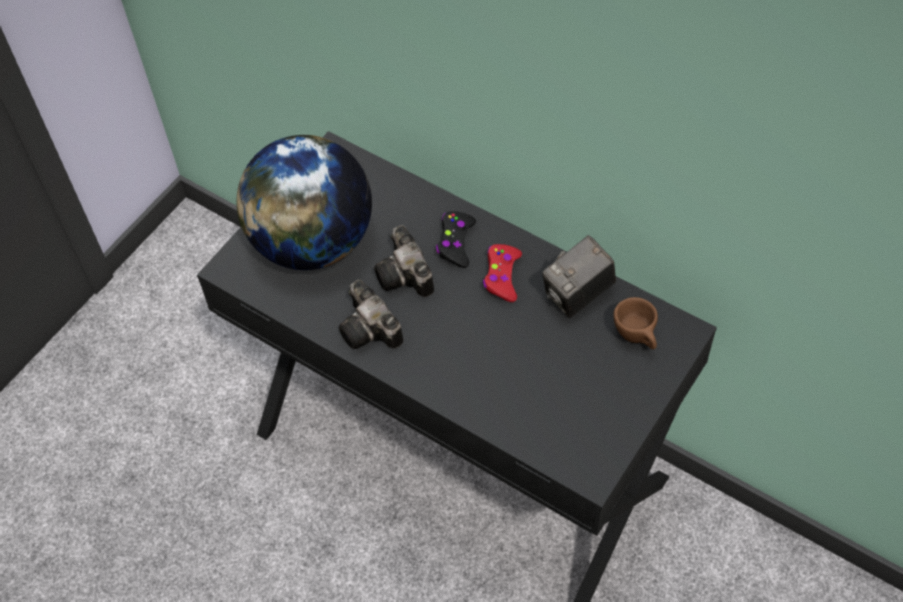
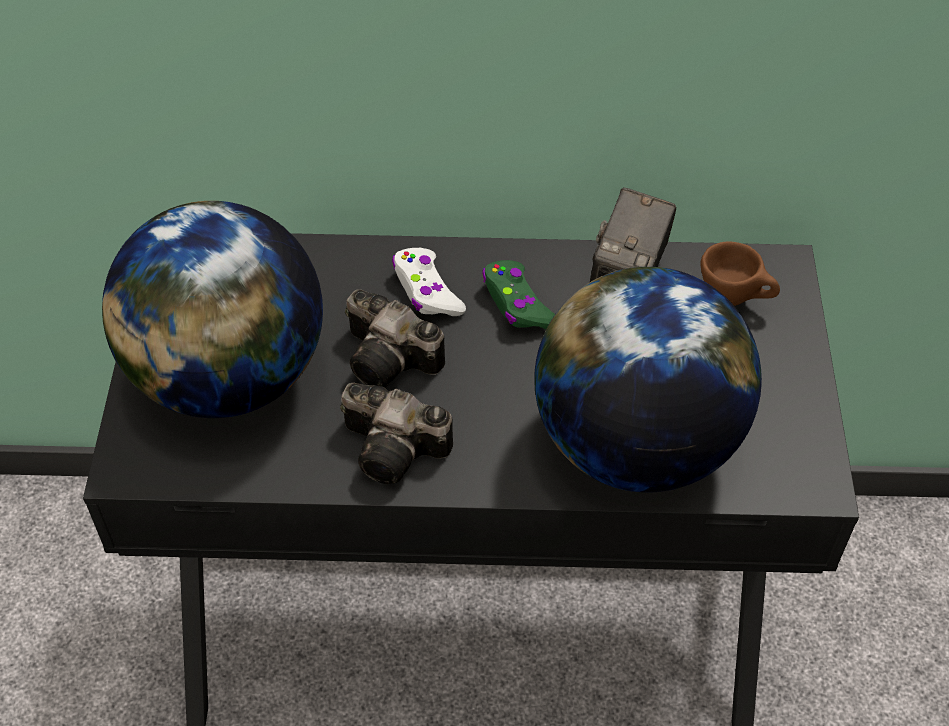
camera: 35 degrees left, 5 degrees down
black game controller [436,211,476,268] -> white game controller [392,248,466,316]
red game controller [483,244,522,302] -> green game controller [482,260,555,329]
none -> globe [534,267,762,493]

